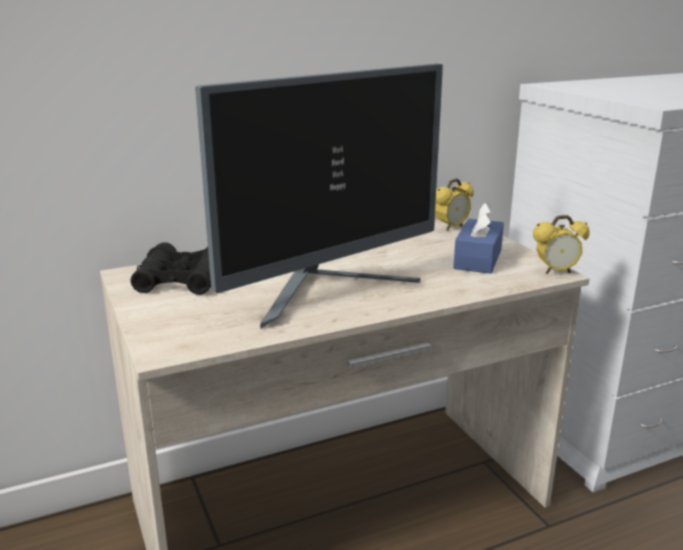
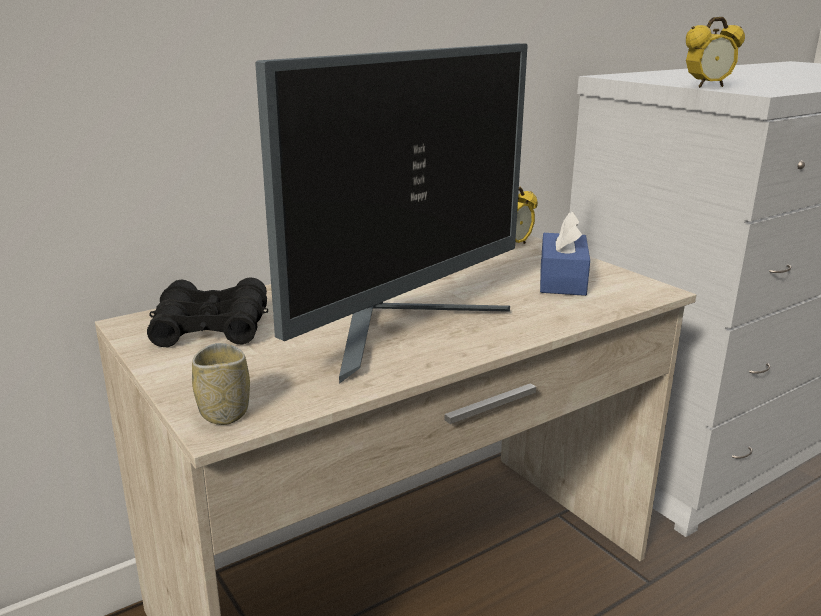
camera: 10 degrees left, 0 degrees up
alarm clock [533,215,590,274] -> alarm clock moved to [686,17,745,88]
none -> cup [192,343,250,425]

